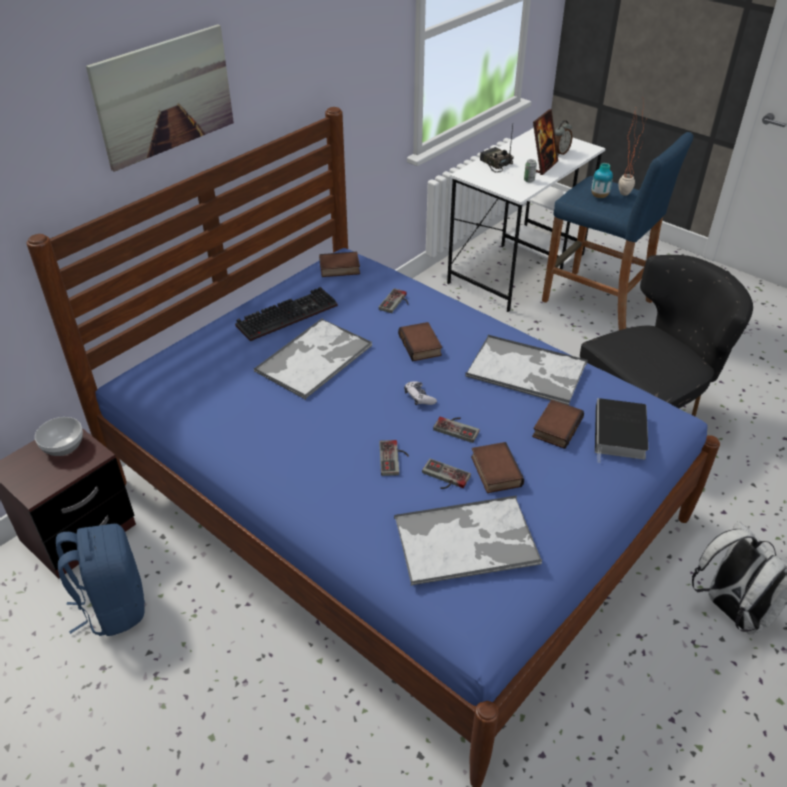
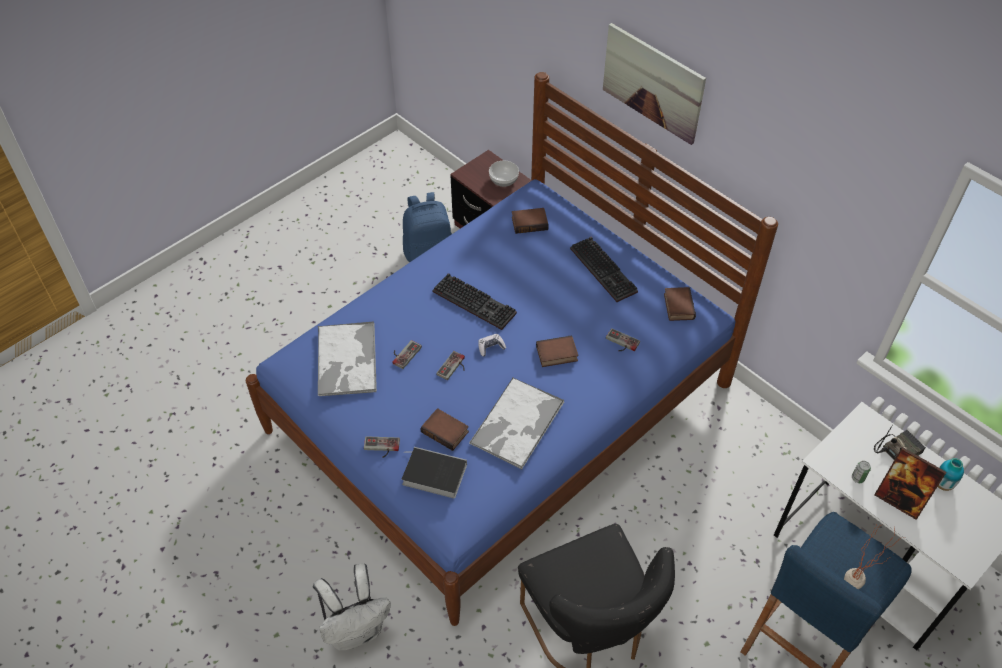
camera: 95 degrees right, 10 degrees up
tray [253,318,372,400] -> none
game controller [379,440,409,476] -> game controller moved to [364,436,400,458]
book [471,442,524,493] -> book moved to [512,208,549,234]
alarm clock [555,120,572,155] -> none
vase [592,163,613,198] -> vase moved to [938,458,964,491]
none -> keyboard [432,273,517,330]

